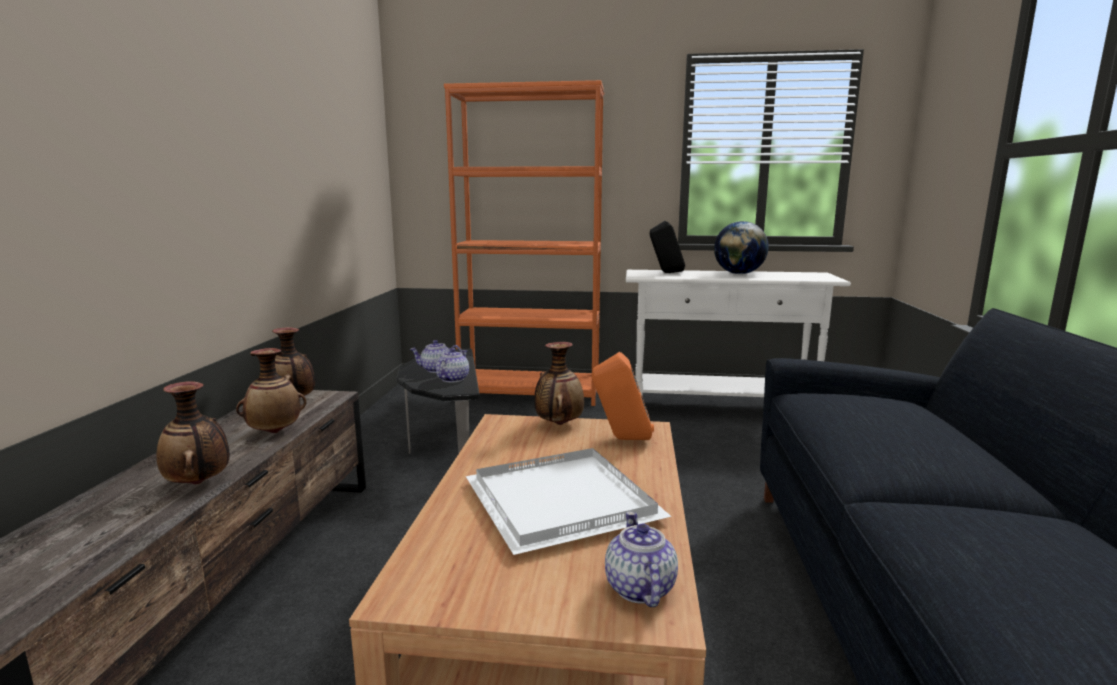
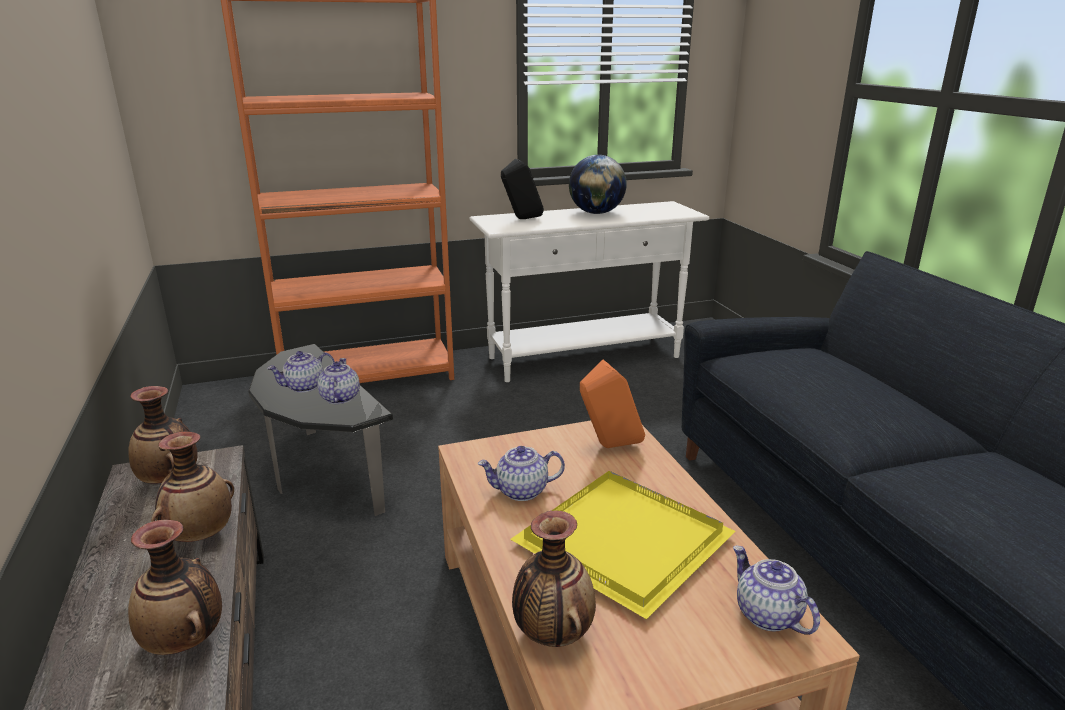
camera: 25 degrees left, 10 degrees up
white tray [466,448,672,555] -> yellow tray [510,471,735,619]
vase [534,342,584,425] -> vase moved to [512,510,596,647]
none -> teapot [478,446,565,501]

